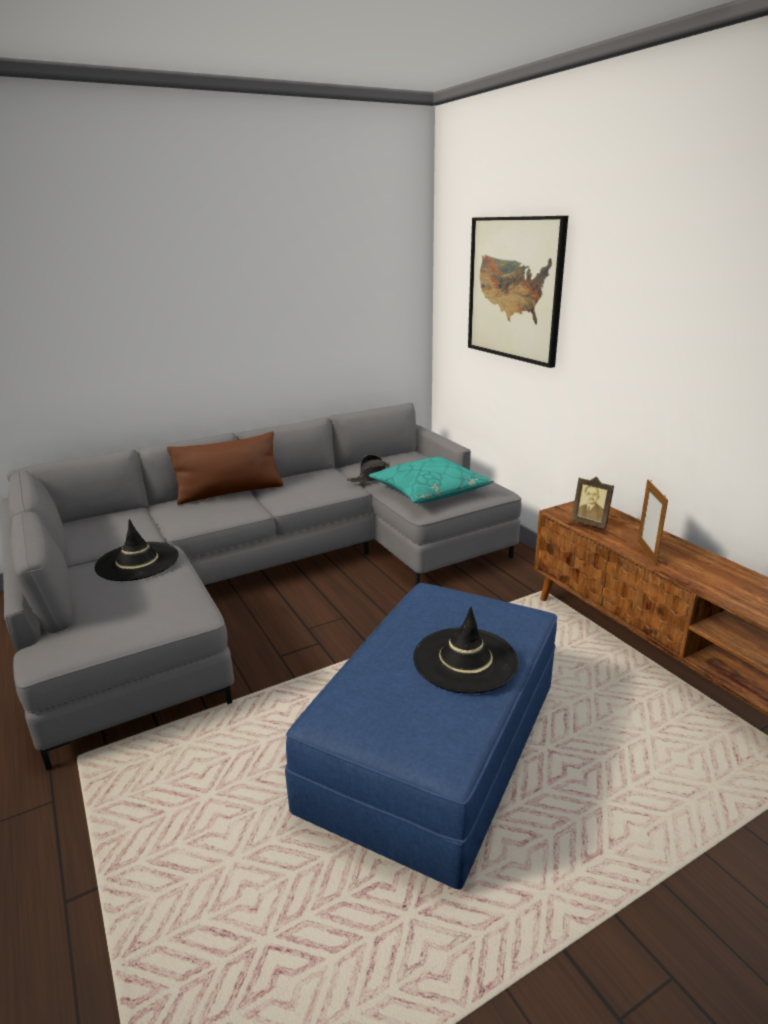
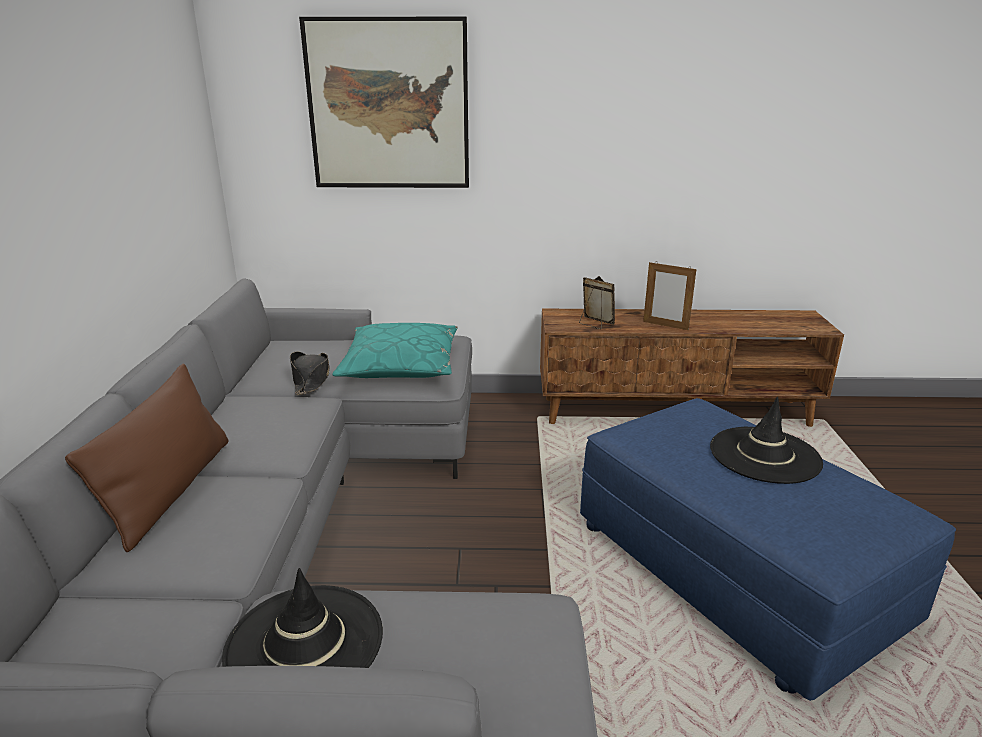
camera: 60 degrees left, 0 degrees up
picture frame [571,477,614,529] -> picture frame turned 120 degrees counterclockwise [579,276,615,329]

